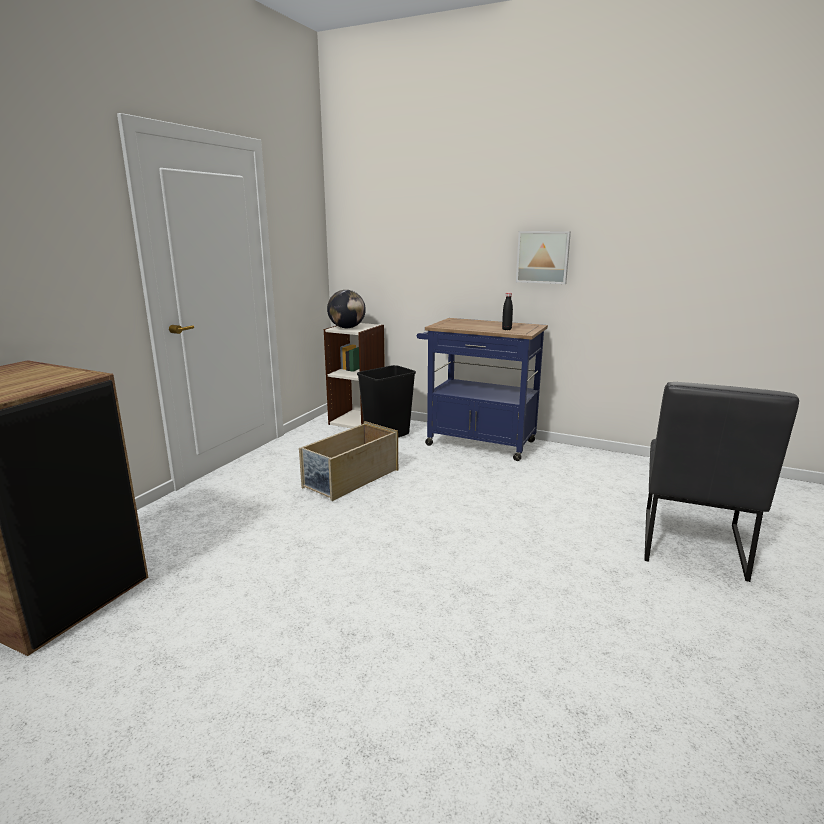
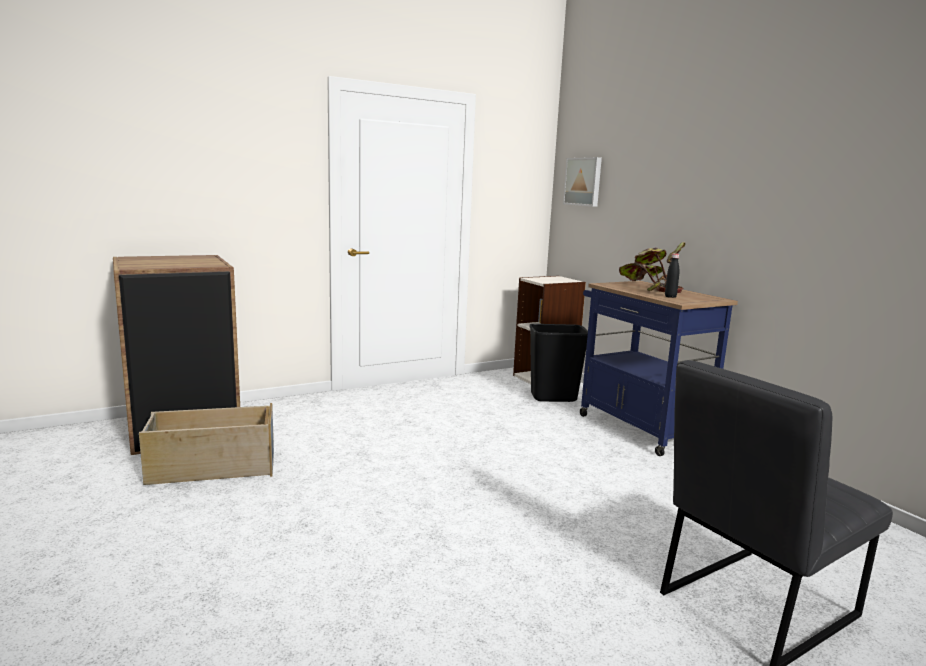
camera: 35 degrees right, 5 degrees down
beige storage box [299,421,398,501] -> beige storage box moved to [139,403,274,485]
globe [327,290,366,328] -> none
picture [516,231,571,284] -> picture moved to [563,157,602,207]
none -> potted plant [619,242,685,293]

